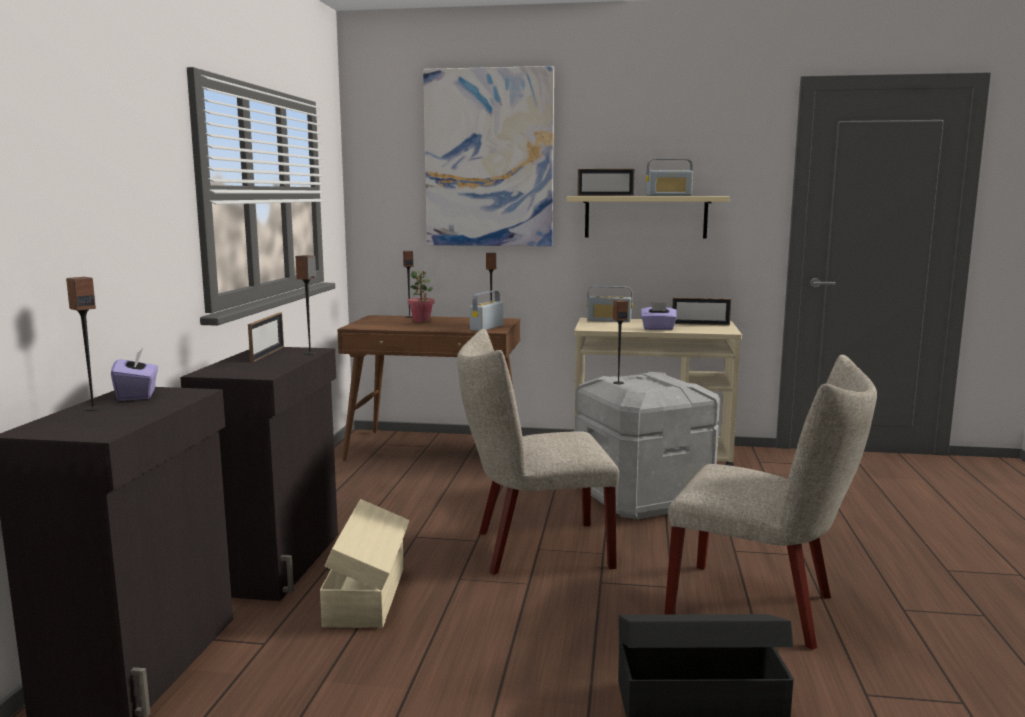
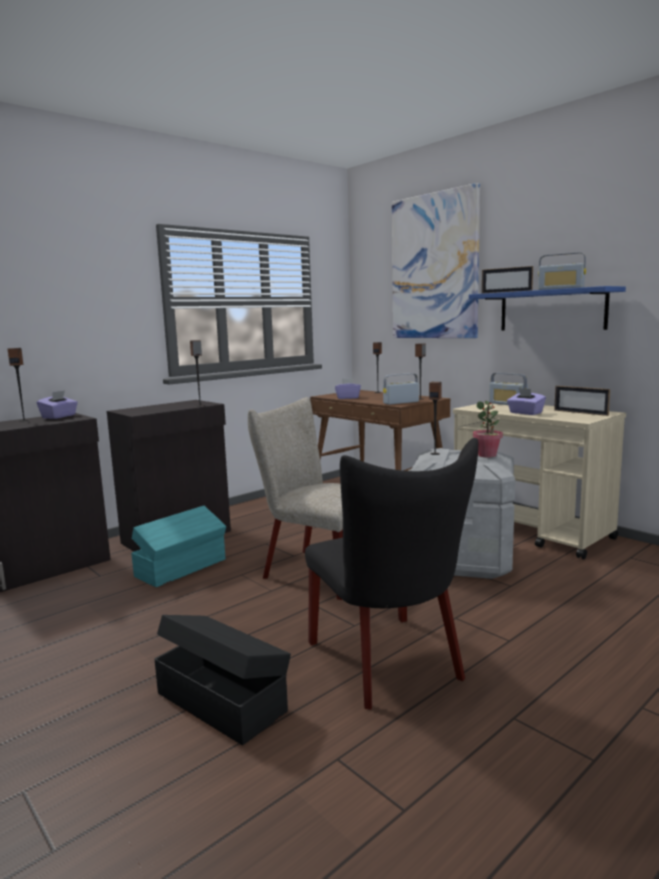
camera: 40 degrees right, 0 degrees up
picture frame [248,313,284,362] -> none
beige storage box [320,499,410,628] -> turquoise storage box [131,506,226,587]
potted plant [408,270,435,322] -> potted plant moved to [473,401,503,458]
beige shelf [567,196,730,239] -> blue shelf [469,286,626,330]
beige chair [665,355,877,650] -> black chair [305,438,479,710]
none -> purple tissue box [335,378,361,399]

